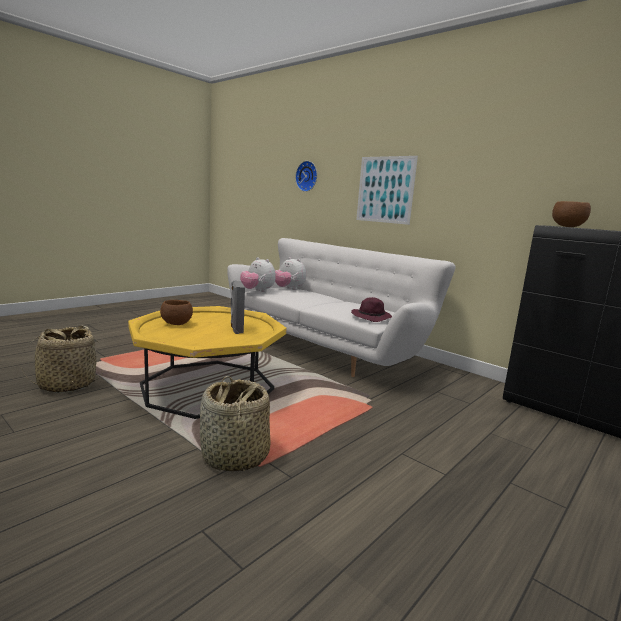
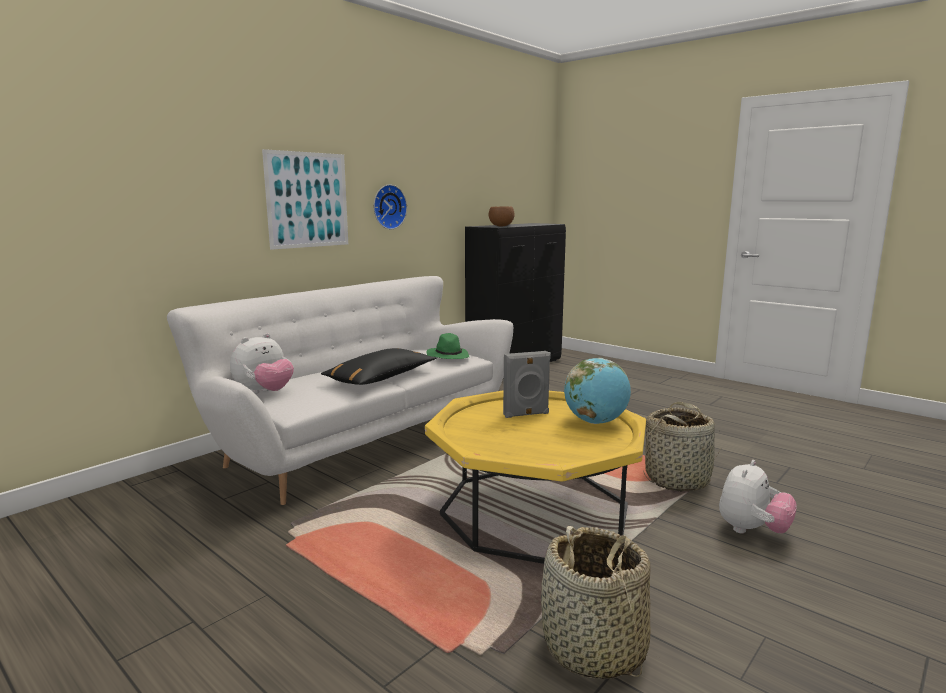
camera: 90 degrees left, 0 degrees up
brown bowl [160,300,193,325] -> none
plush toy [240,257,276,292] -> plush toy moved to [719,460,797,534]
wall clock [295,161,317,192] -> wall clock moved to [374,184,407,230]
purple hat [351,297,392,322] -> green hat [426,333,469,359]
none -> black pillow [321,348,436,385]
none -> globe [564,358,631,424]

